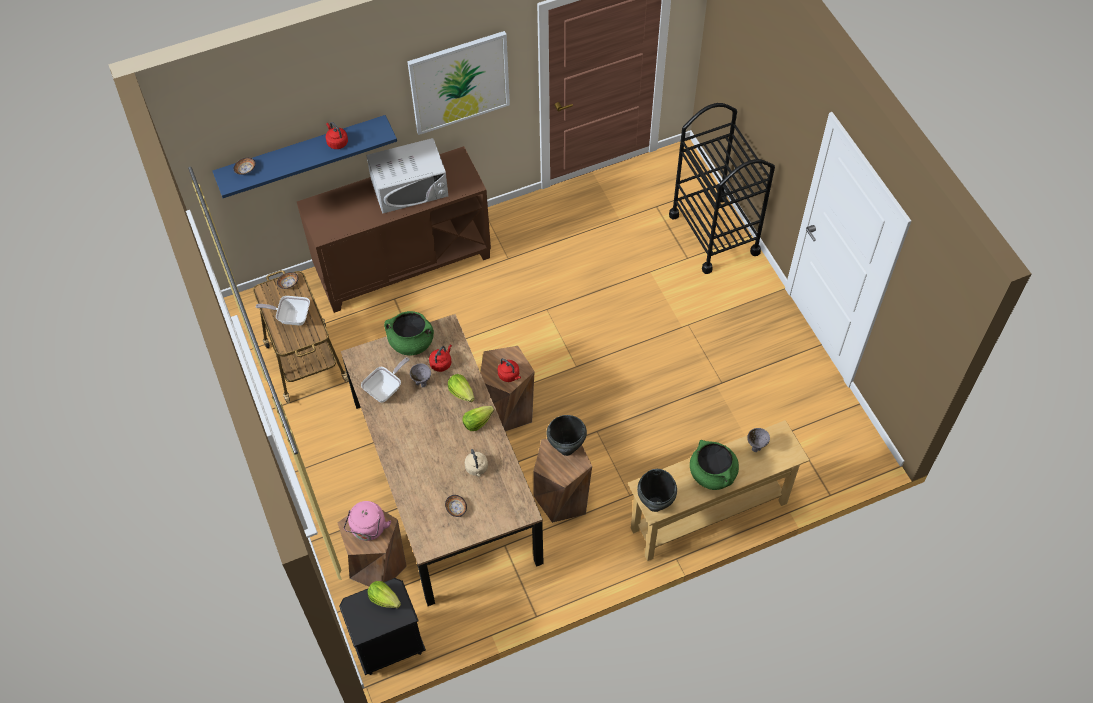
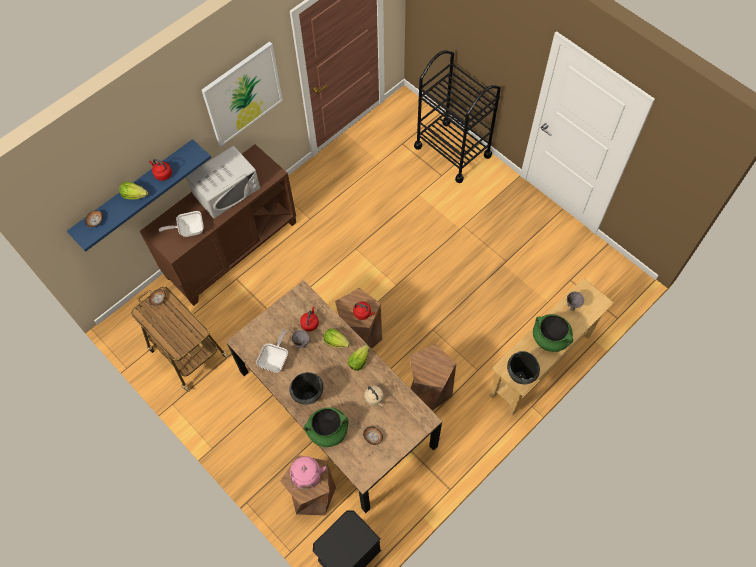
camera: 20 degrees left, 5 degrees up
frying pan [256,296,310,326] -> frying pan moved to [159,211,204,237]
lettuce [368,581,401,608] -> lettuce moved to [119,181,148,200]
green cooking pot [384,311,434,356] -> green cooking pot moved to [304,407,349,447]
black cooking pot [546,415,587,456] -> black cooking pot moved to [289,372,323,405]

